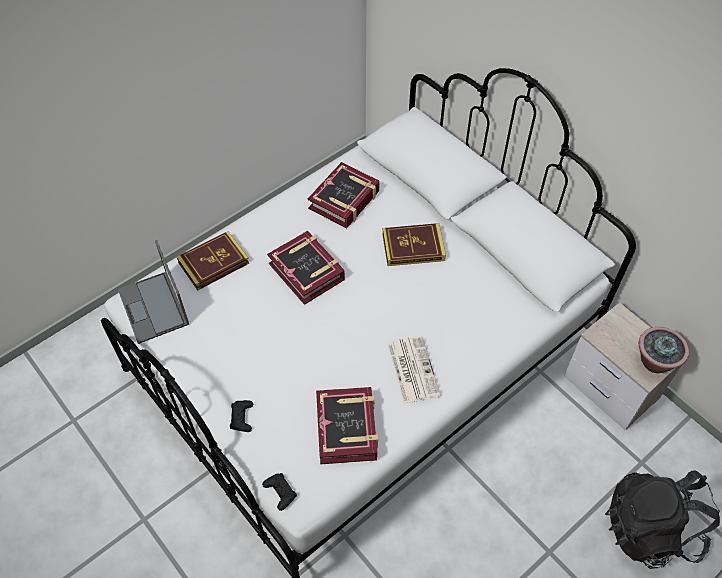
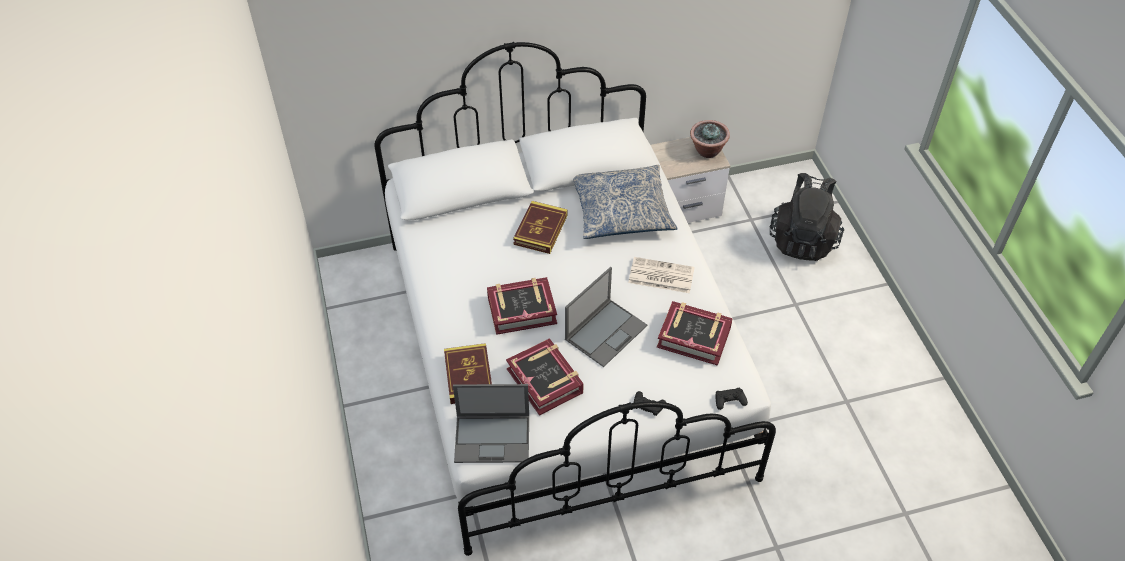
camera: 65 degrees left, 5 degrees down
book [308,162,380,229] -> book moved to [506,338,584,416]
none -> laptop [565,267,647,367]
none -> pillow [573,165,678,239]

